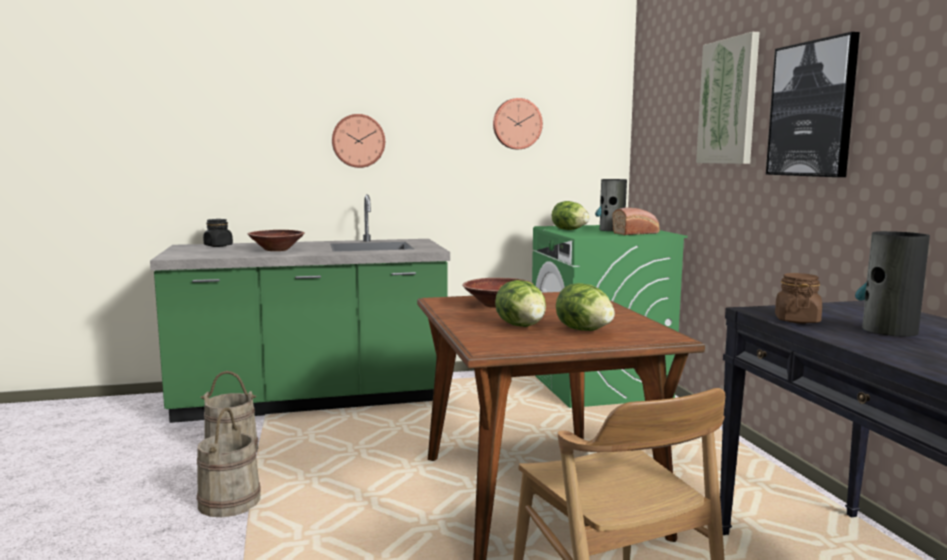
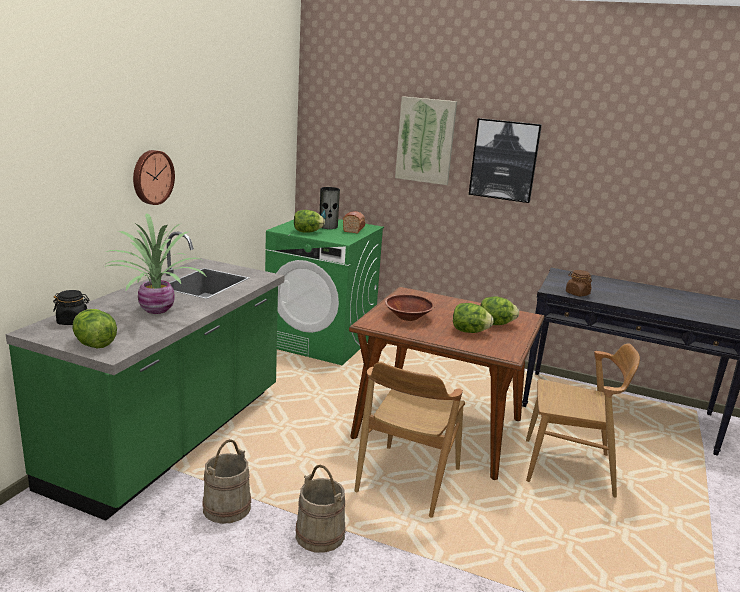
camera: 55 degrees left, 10 degrees up
brown bowl [248,230,305,251] -> potted plant [104,213,207,314]
wall clock [493,98,543,149] -> none
vase [855,231,930,337] -> none
none -> lettuce [72,309,117,348]
none -> brown chair [355,362,465,517]

